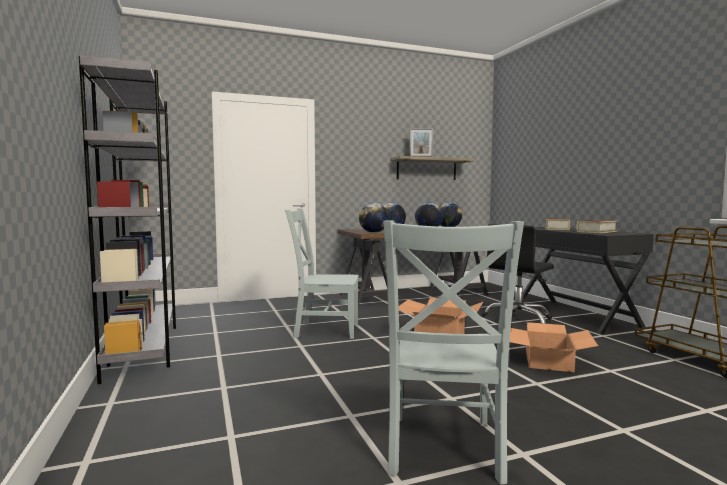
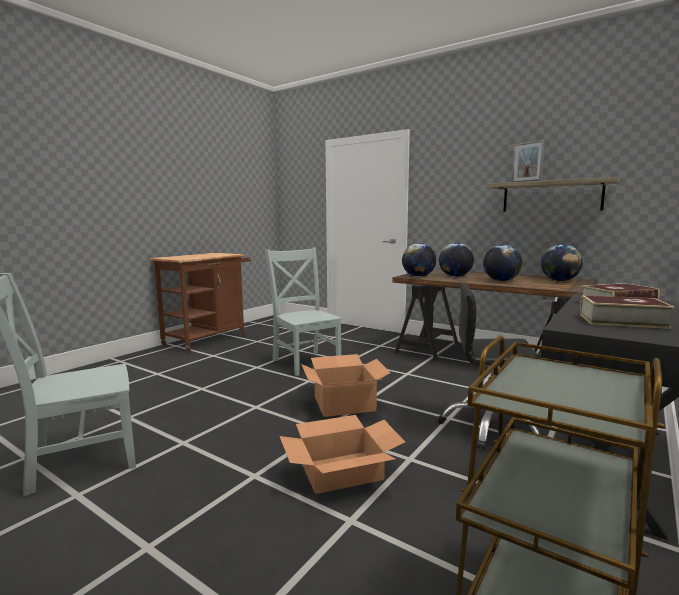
camera: 55 degrees right, 5 degrees up
grey bookcase [79,55,176,384] -> brown cart [150,253,251,352]

